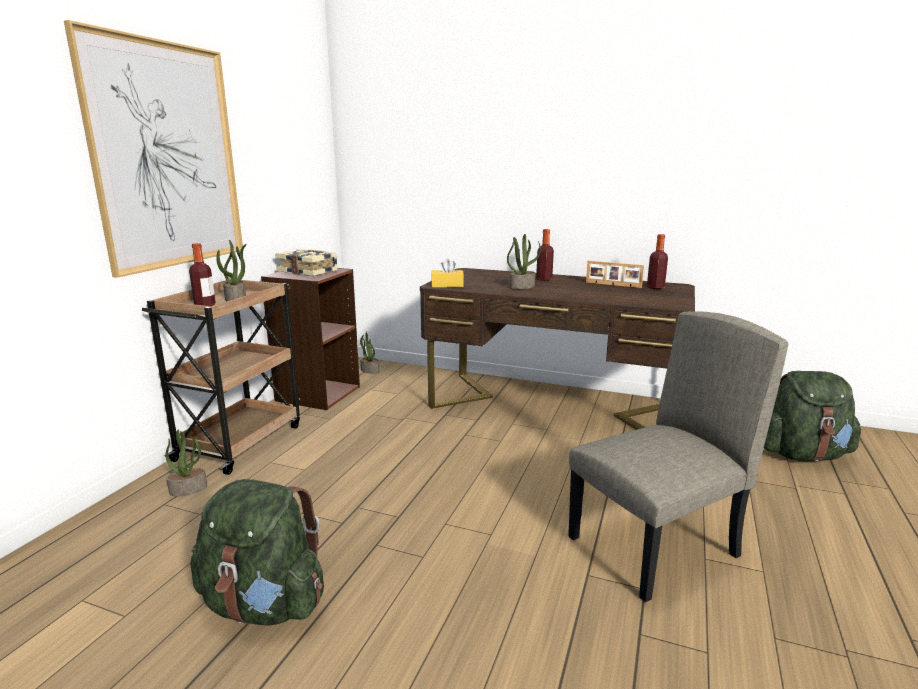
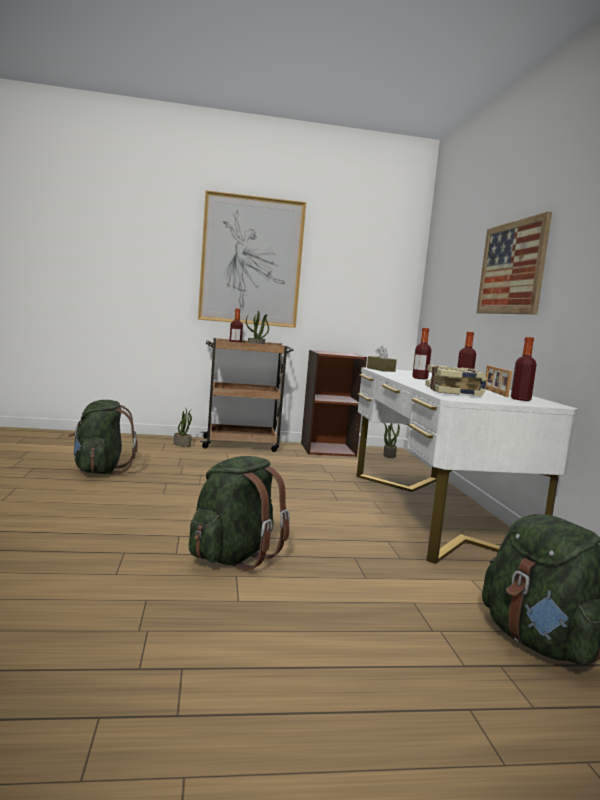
camera: 60 degrees right, 10 degrees down
book [275,249,338,276] -> book moved to [425,365,487,397]
brown desk [420,268,695,430] -> white desk [356,367,578,564]
yellow tissue box [431,259,464,288] -> brown tissue box [367,346,397,372]
potted plant [507,234,541,289] -> bottle [412,328,431,379]
beige chair [568,311,788,602] -> green backpack [189,456,290,571]
none -> picture [476,211,552,314]

